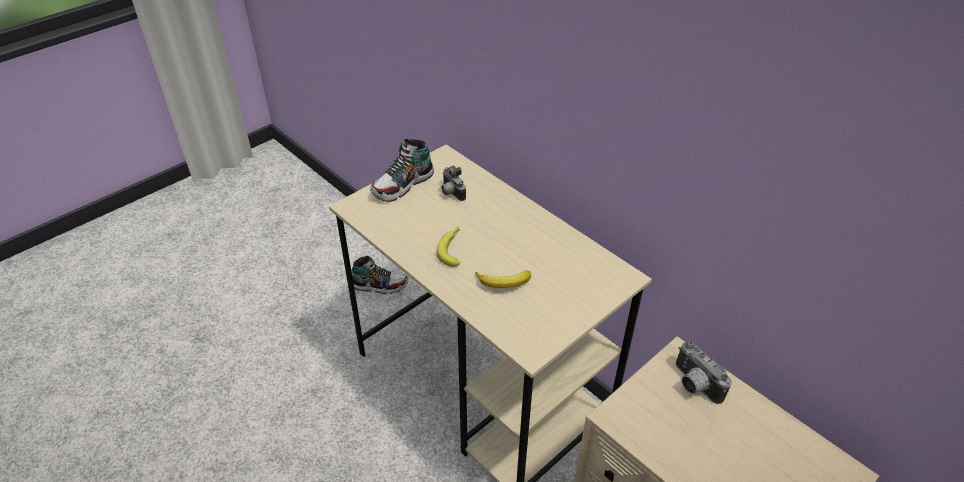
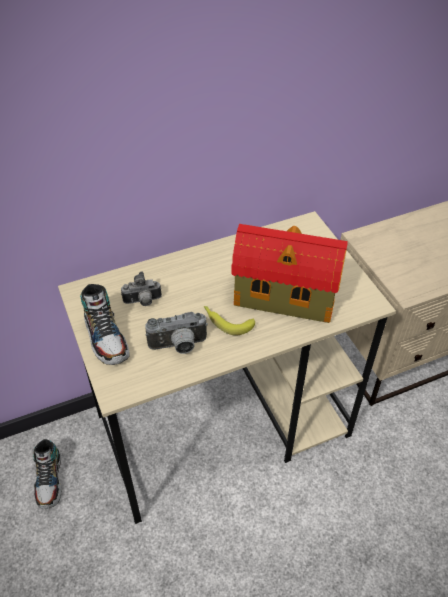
camera: 70 degrees left, 5 degrees up
shoe [352,256,408,294] -> shoe turned 150 degrees clockwise [33,439,61,509]
banana [475,270,531,288] -> toy house [231,224,348,323]
camera [676,340,732,404] -> camera moved to [145,312,208,354]

